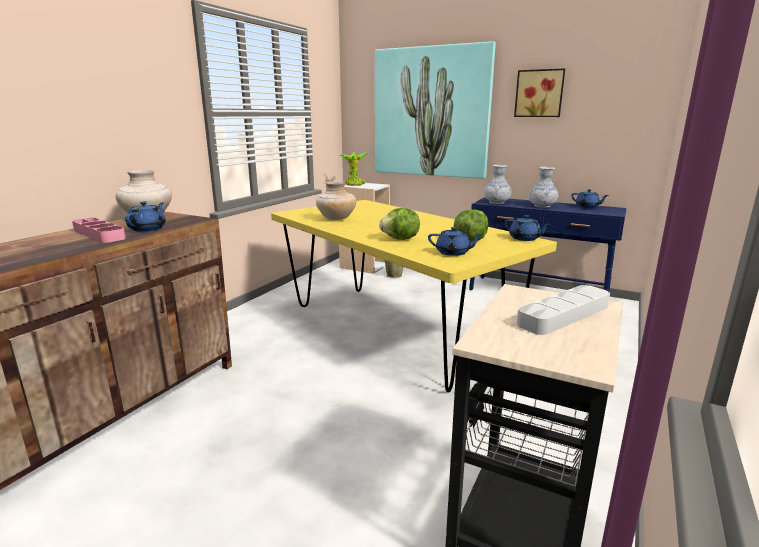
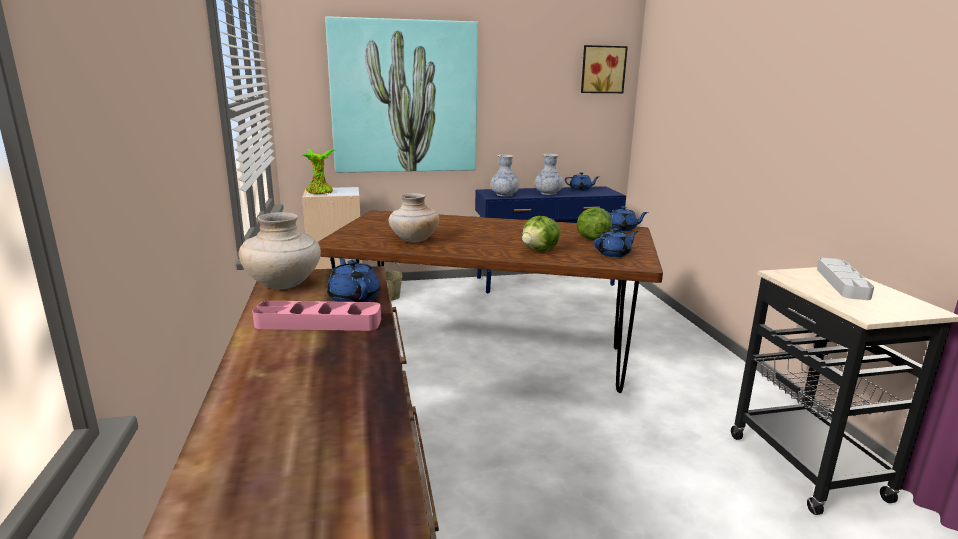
camera: 40 degrees left, 0 degrees up
yellow dining table [271,200,557,393] -> brown dining table [318,211,663,393]
picture [514,68,565,117] -> picture moved to [581,45,628,93]

